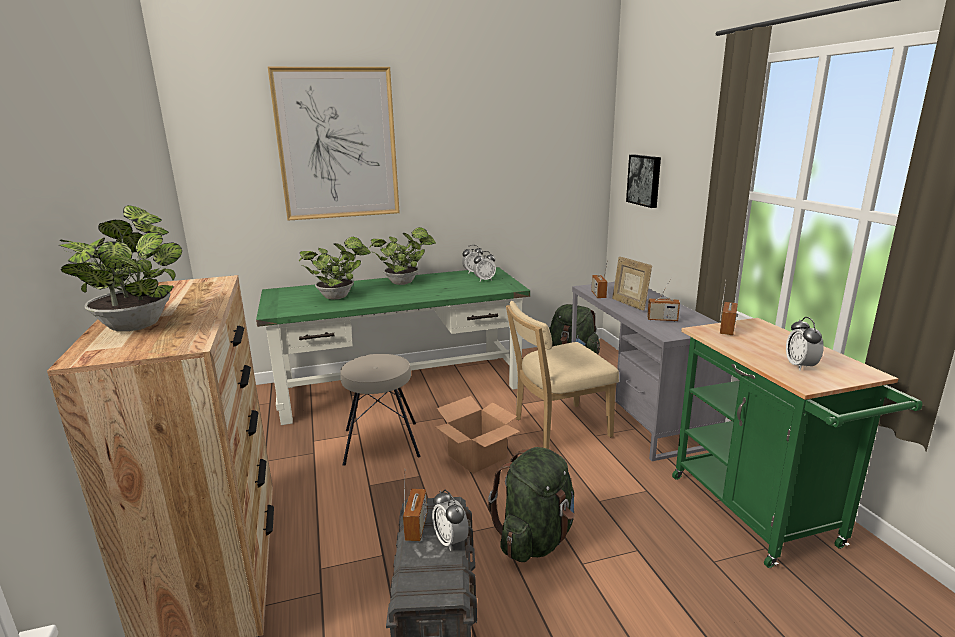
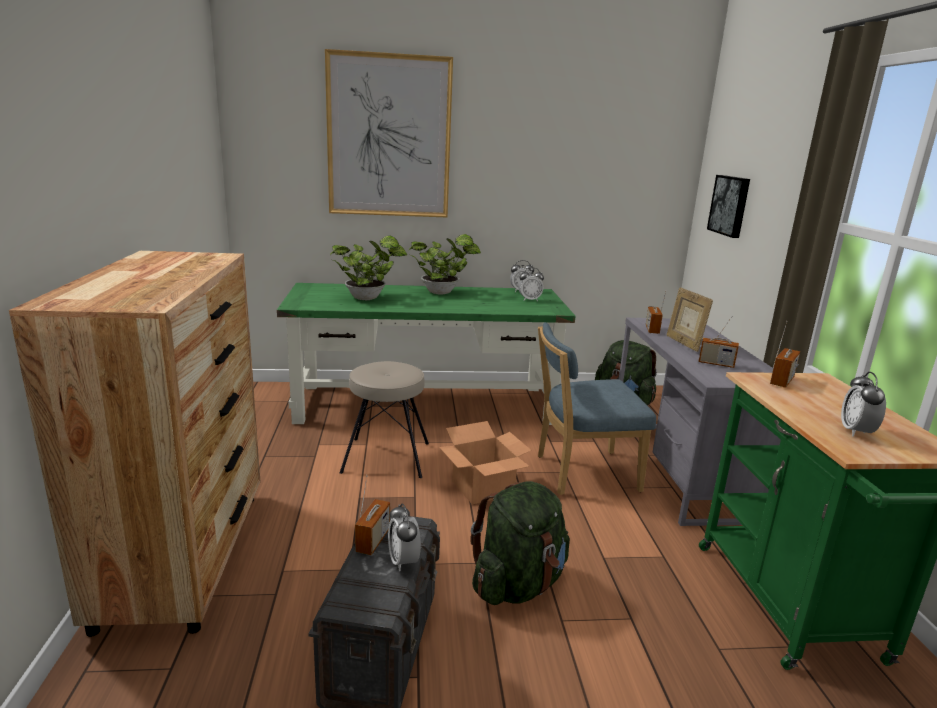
camera: 10 degrees right, 0 degrees up
potted plant [59,205,182,331] -> none
beige chair [506,301,619,449] -> blue chair [538,322,656,495]

